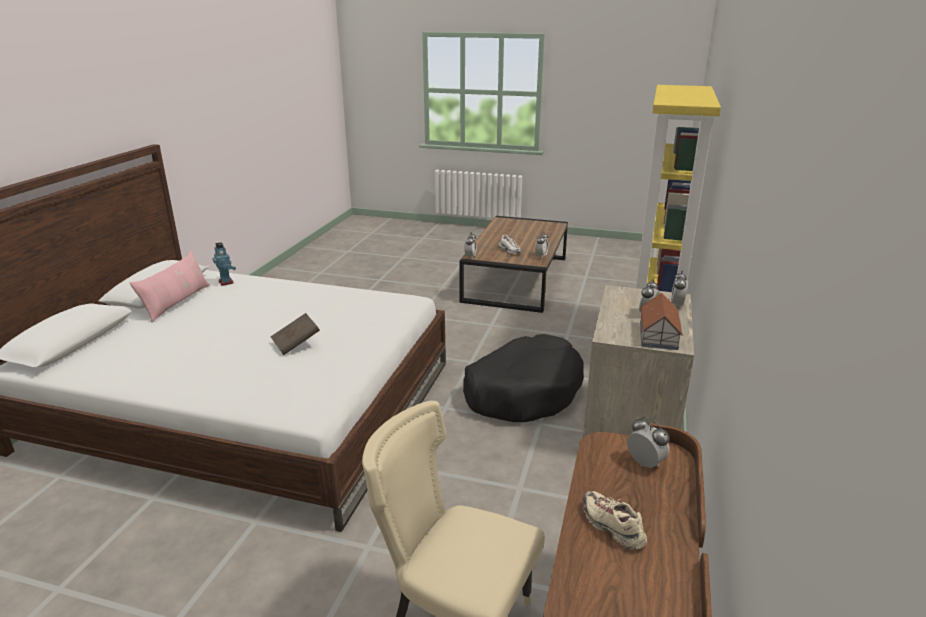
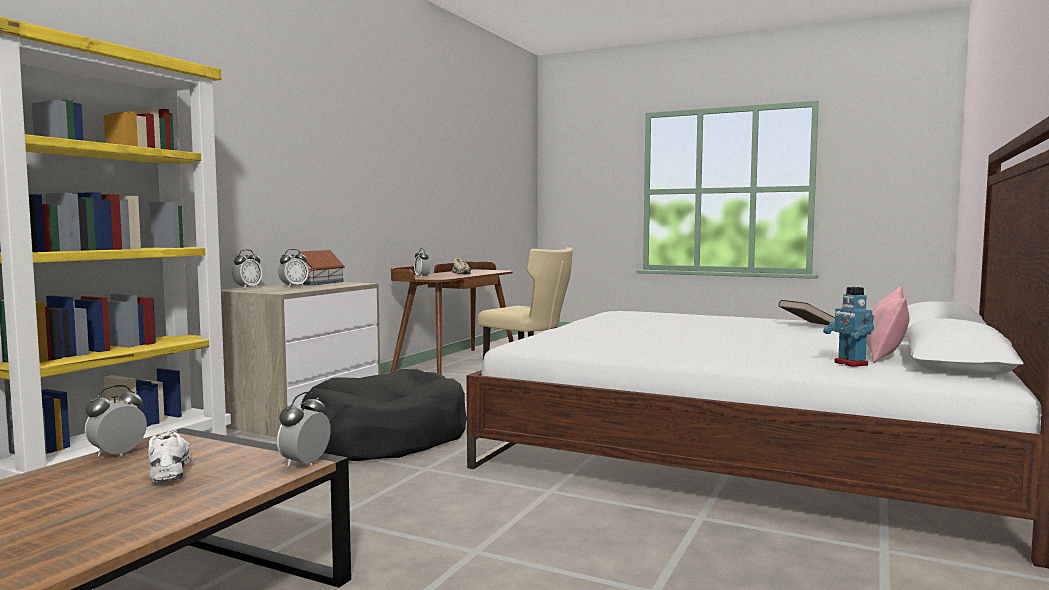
camera: 170 degrees left, 20 degrees down
brown book [271,313,320,355] -> brown book moved to [778,300,835,325]

